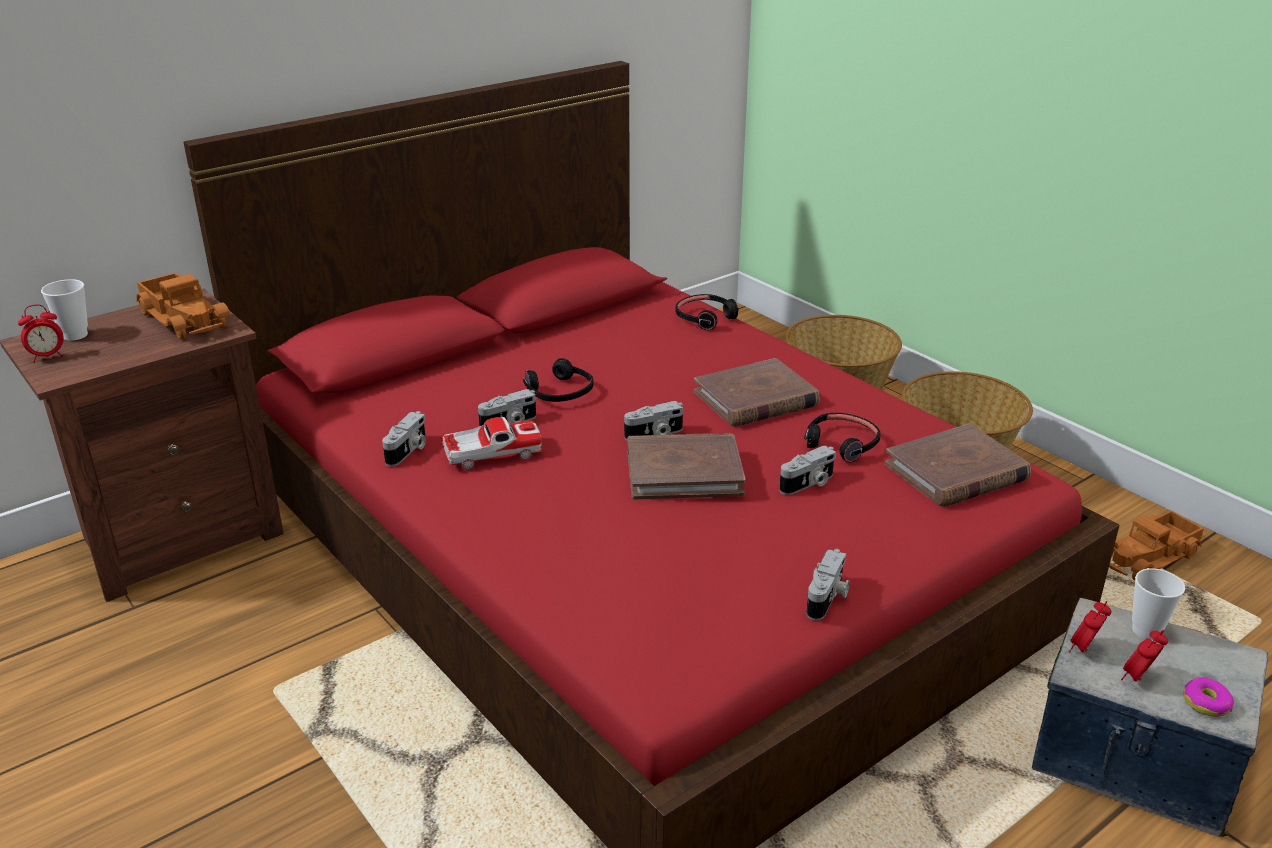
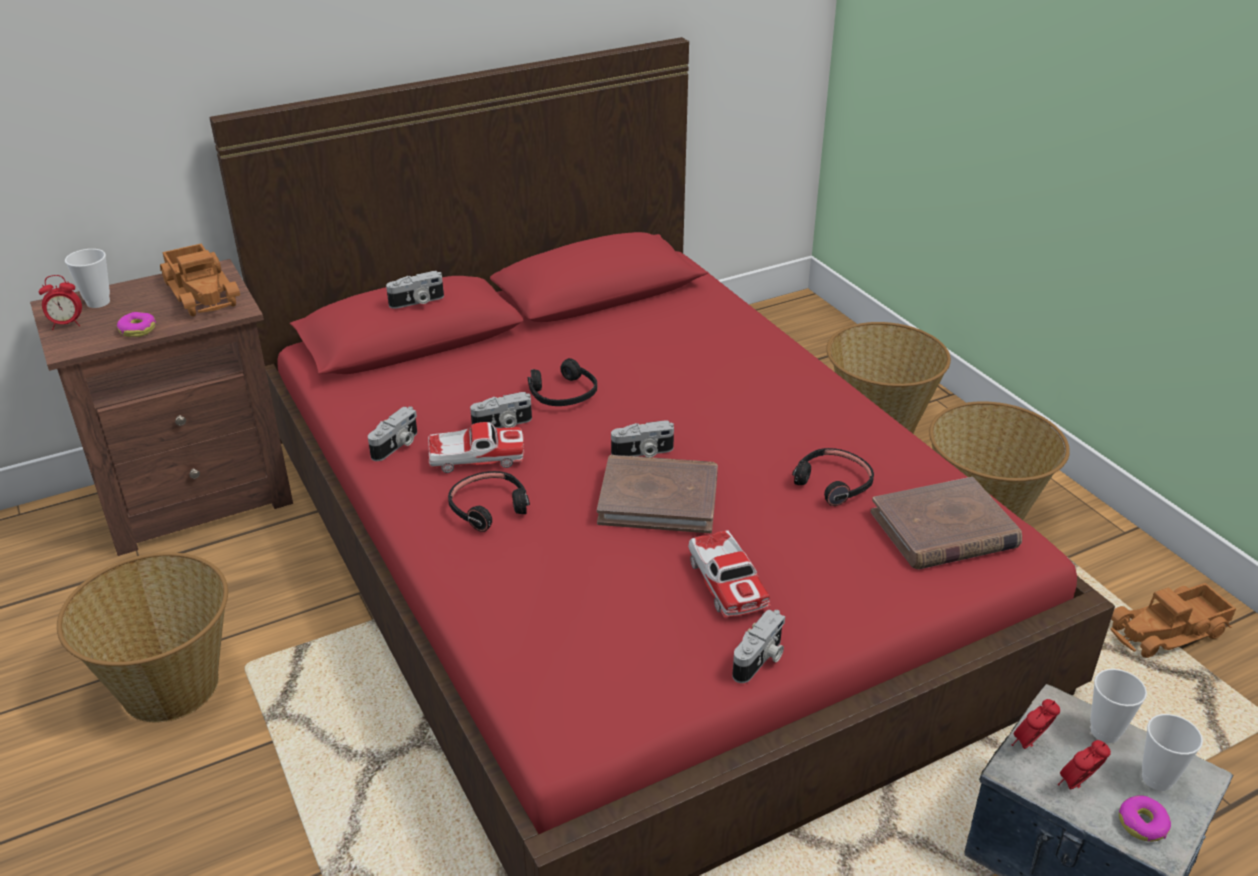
camera: 10 degrees right, 5 degrees up
black headphones [675,294,739,331] -> black headphones moved to [448,471,530,532]
brown book [694,358,820,427] -> none
camera [779,446,836,495] -> camera moved to [386,271,444,309]
none -> basket [57,552,228,722]
none -> donut [117,312,156,337]
none -> toy car [688,530,771,617]
none -> cup [1142,714,1203,791]

